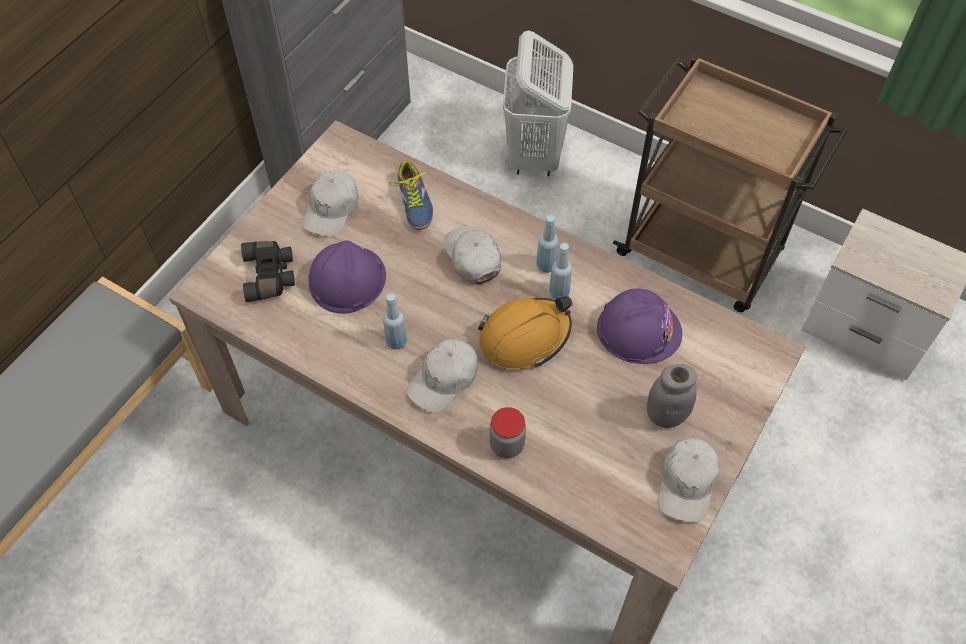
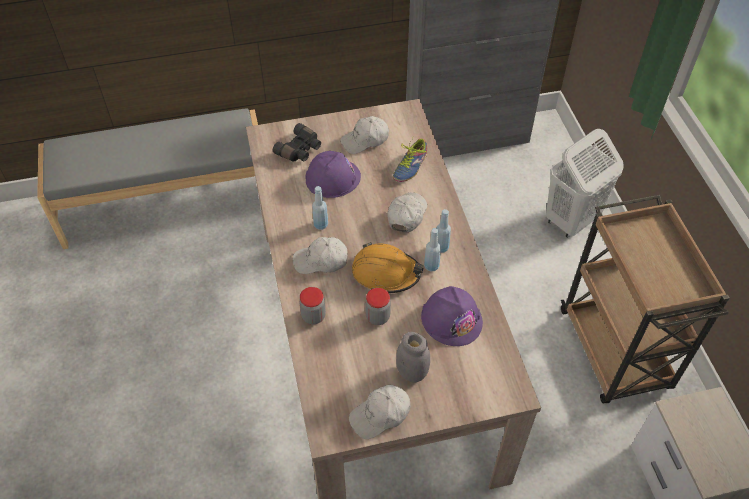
camera: 45 degrees right, 5 degrees down
none -> jar [365,288,391,325]

